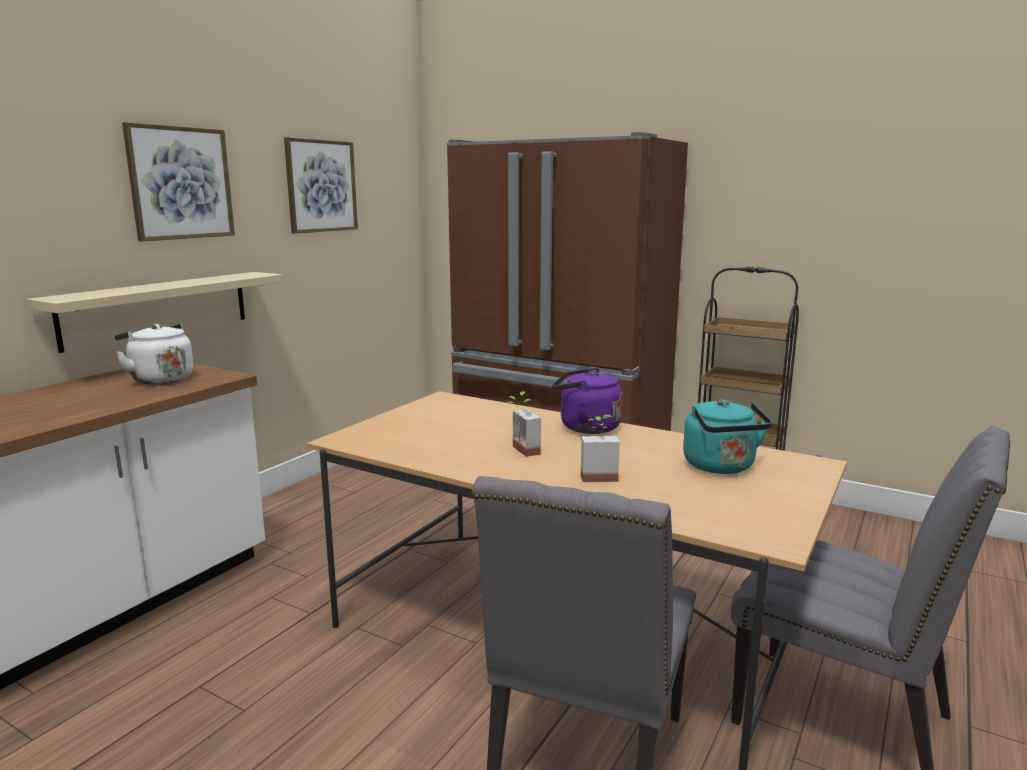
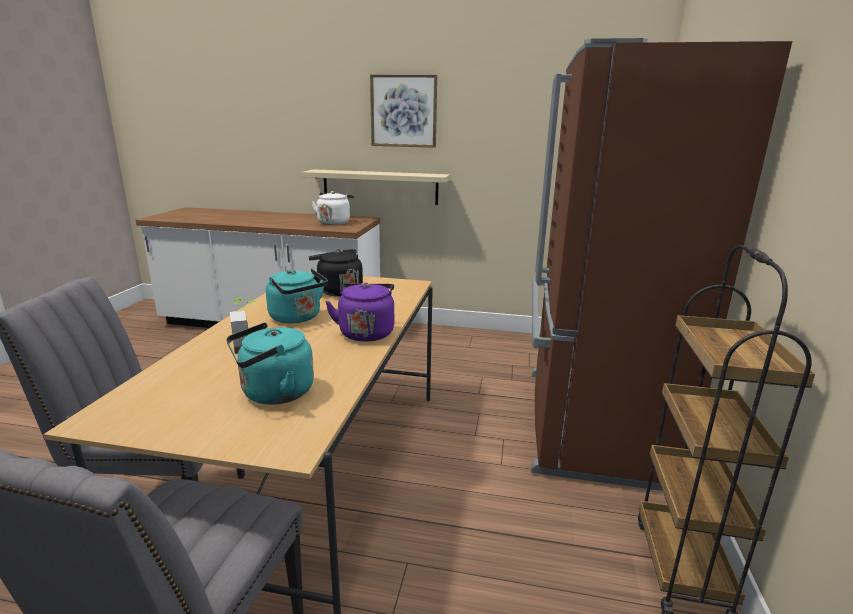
camera: 70 degrees right, 5 degrees up
picture [284,137,358,234] -> none
potted plant [507,391,541,457] -> turquoise kettle [266,268,328,324]
none -> black kettle [309,249,363,297]

